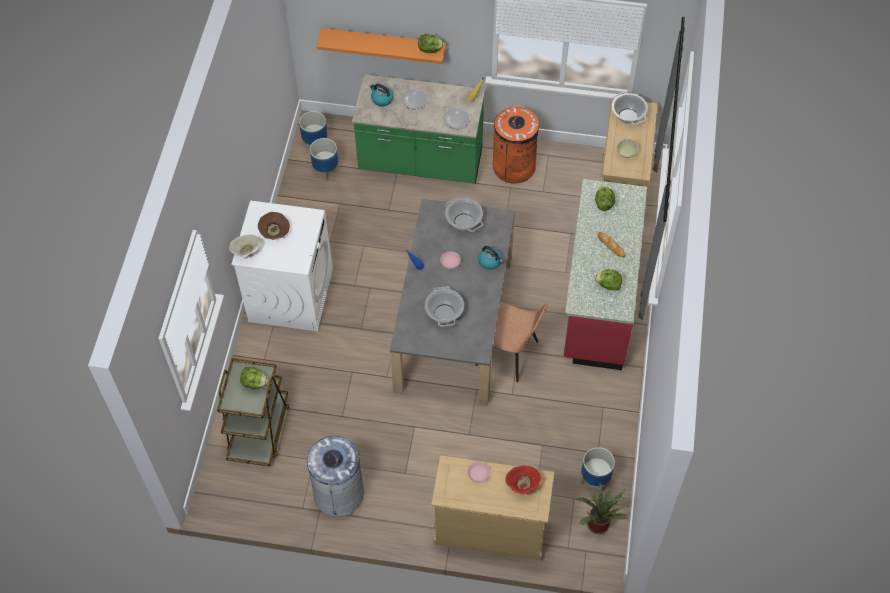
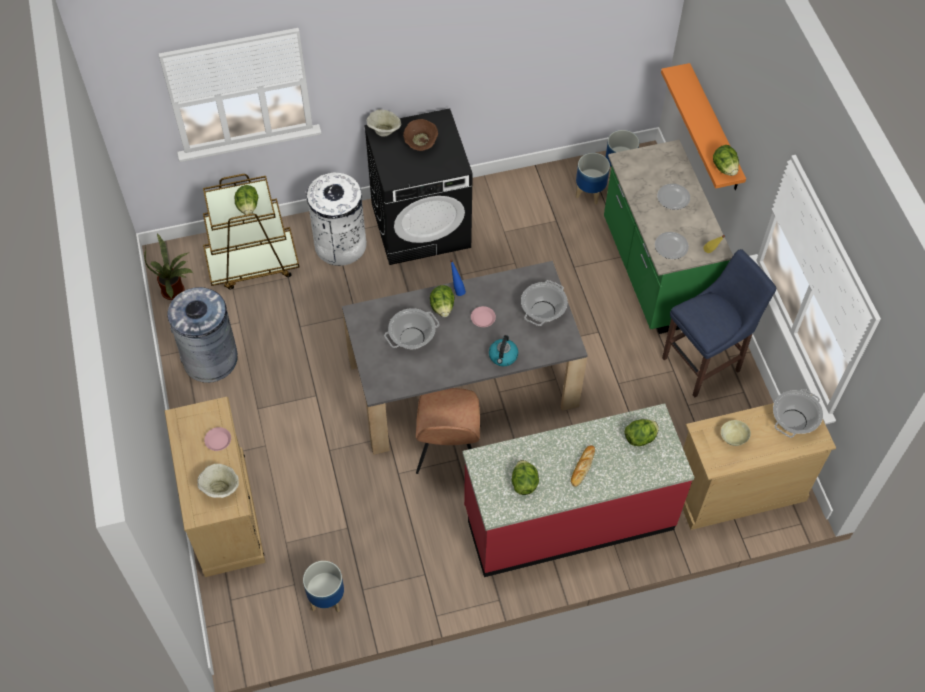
camera: 65 degrees right, 0 degrees up
white washing machine [231,200,333,331] -> black washing machine [364,108,473,265]
kettle [369,84,393,106] -> none
orange trash can [493,106,539,184] -> blue stool [662,249,776,397]
red bowl [506,465,541,494] -> beige bowl [197,464,239,498]
potted plant [572,483,628,534] -> potted plant moved to [144,233,193,300]
none -> white trash can [305,173,367,266]
none -> lettuce [430,285,455,317]

